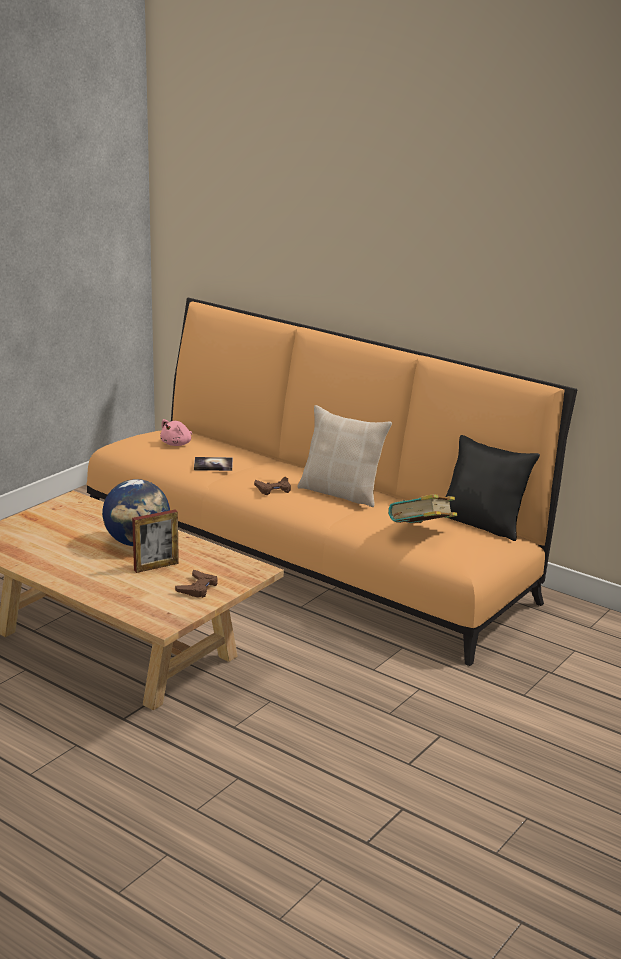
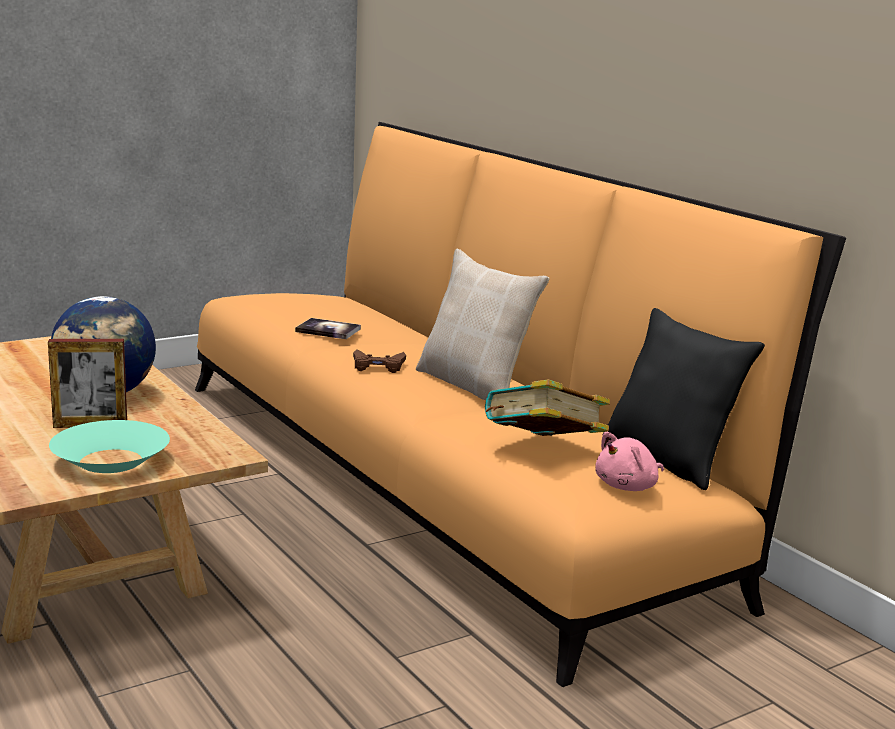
camera: 20 degrees right, 5 degrees down
pink plush toy [160,419,192,446] -> pink plush toy moved to [595,432,664,491]
brown game controller [175,570,218,598] -> turquoise bowl [49,420,170,473]

